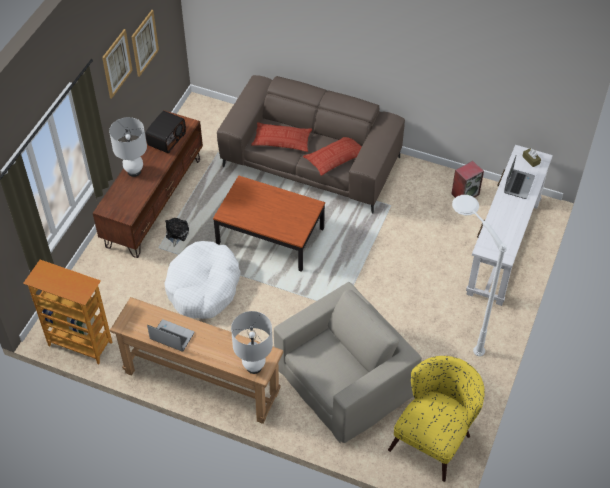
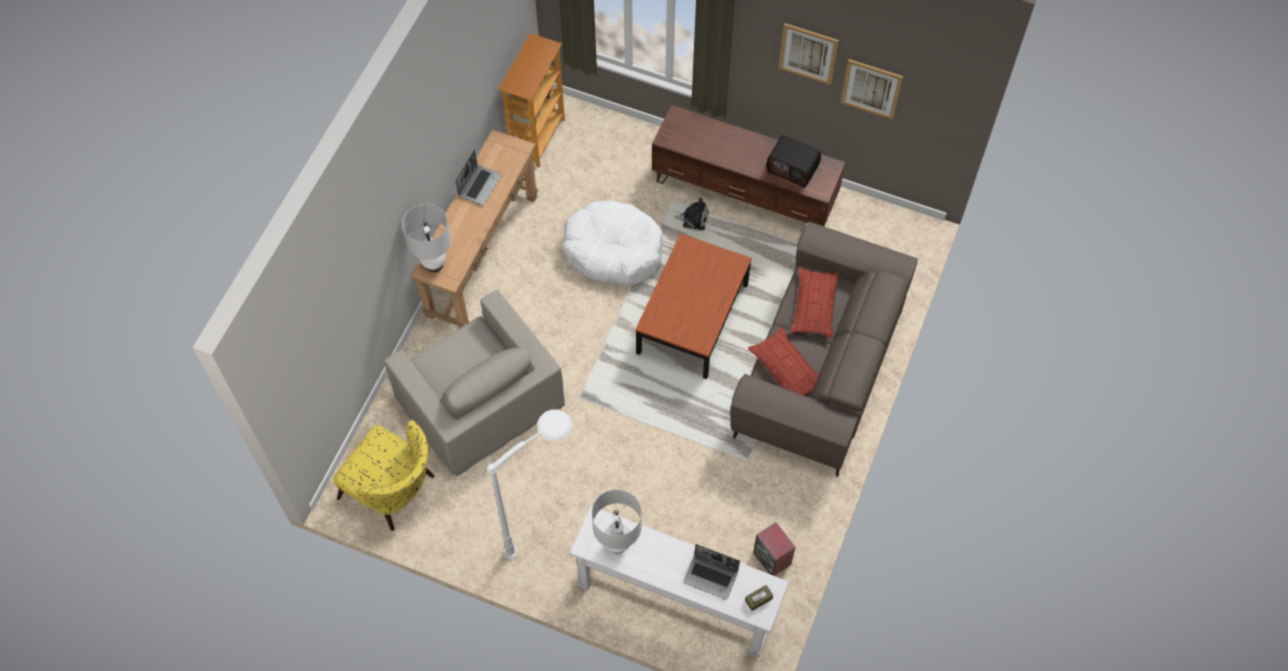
camera: 90 degrees right, 10 degrees up
white table lamp [109,117,147,177] -> white table lamp moved to [592,489,642,553]

